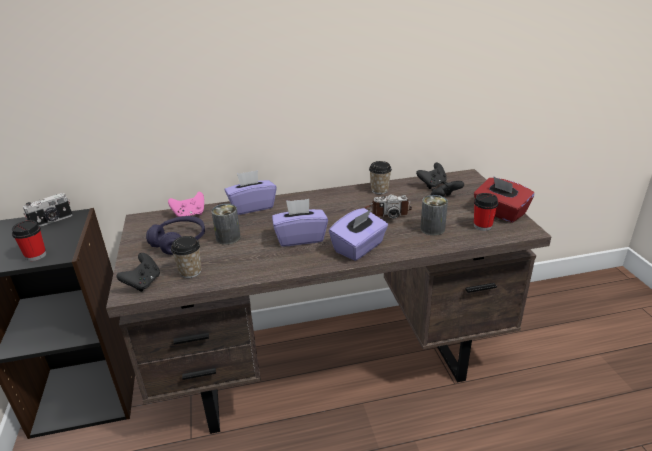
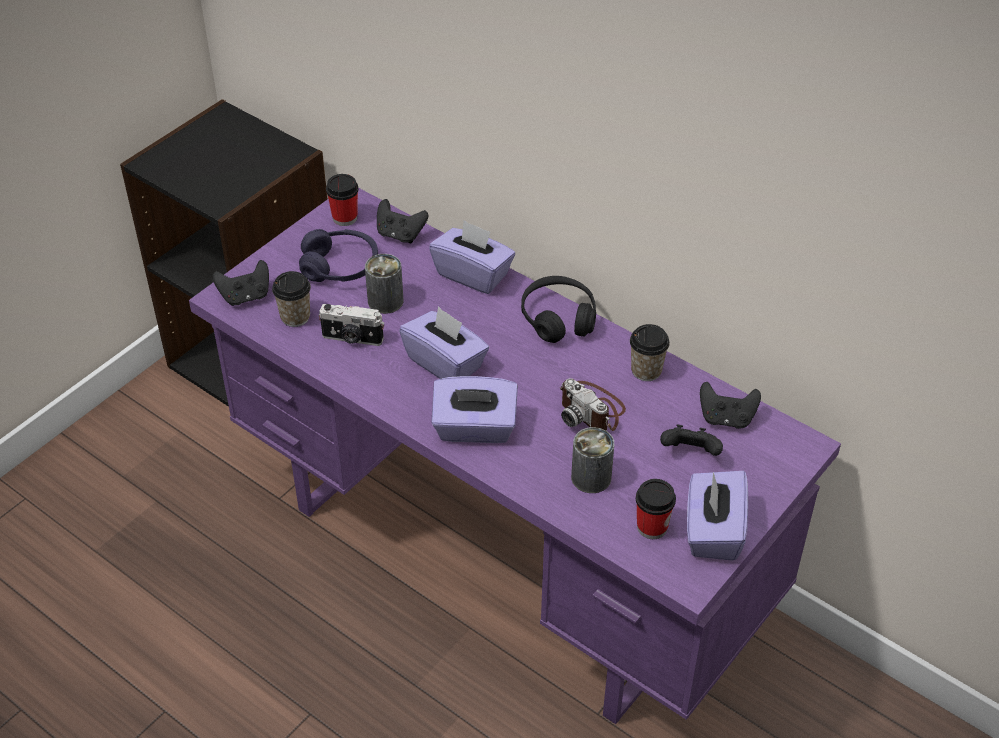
camera: 50 degrees right, 15 degrees up
cup [12,220,46,261] -> cup moved to [326,174,359,226]
camera [23,193,72,227] -> camera moved to [318,304,384,346]
brown desk [106,169,551,434] -> purple desk [189,188,841,724]
pink game controller [168,192,204,217] -> black game controller [377,199,428,243]
red tissue box [474,176,534,223] -> purple tissue box [687,471,748,561]
none -> black headphones [521,276,596,343]

